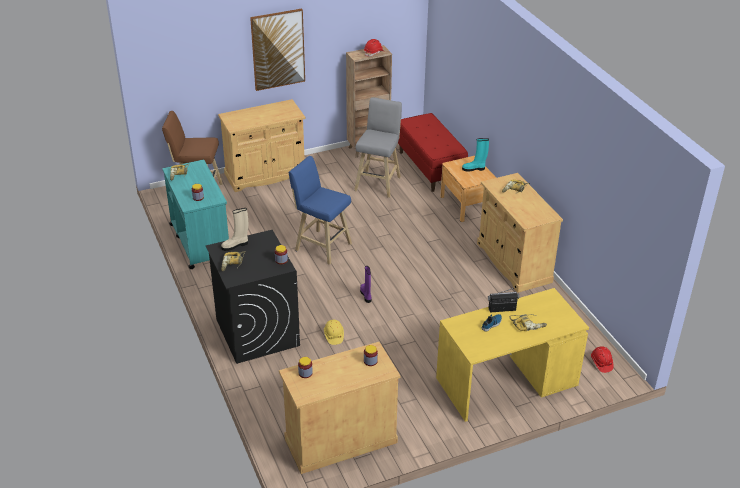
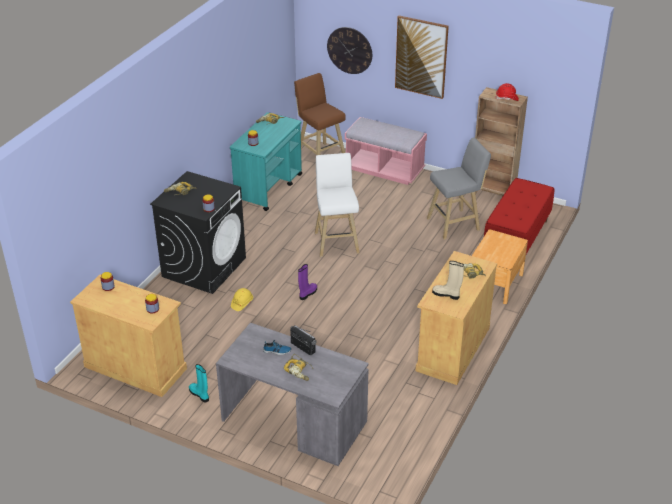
camera: 50 degrees right, 0 degrees up
beige cabinet [218,99,306,192] -> pink bench [345,117,427,185]
beige boot [221,208,248,251] -> beige boot moved to [432,261,464,300]
blue stool [289,156,352,265] -> white stool [315,153,359,257]
yellow desk [436,288,589,422] -> grey desk [216,323,369,466]
turquoise boot [462,138,489,171] -> turquoise boot moved to [189,364,209,402]
red hard hat [591,346,613,373] -> none
none -> wall clock [327,27,372,74]

